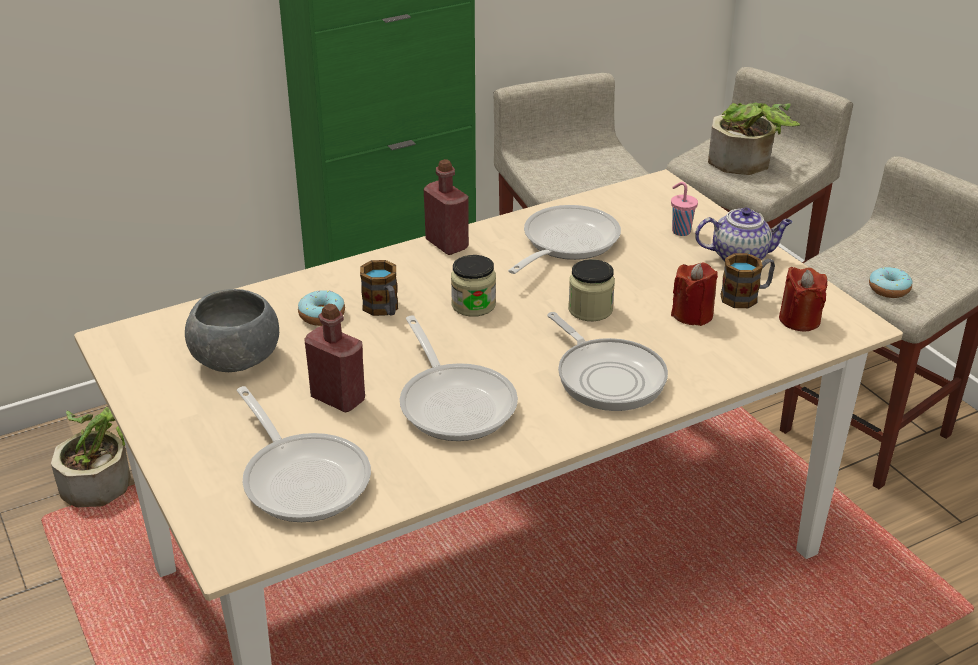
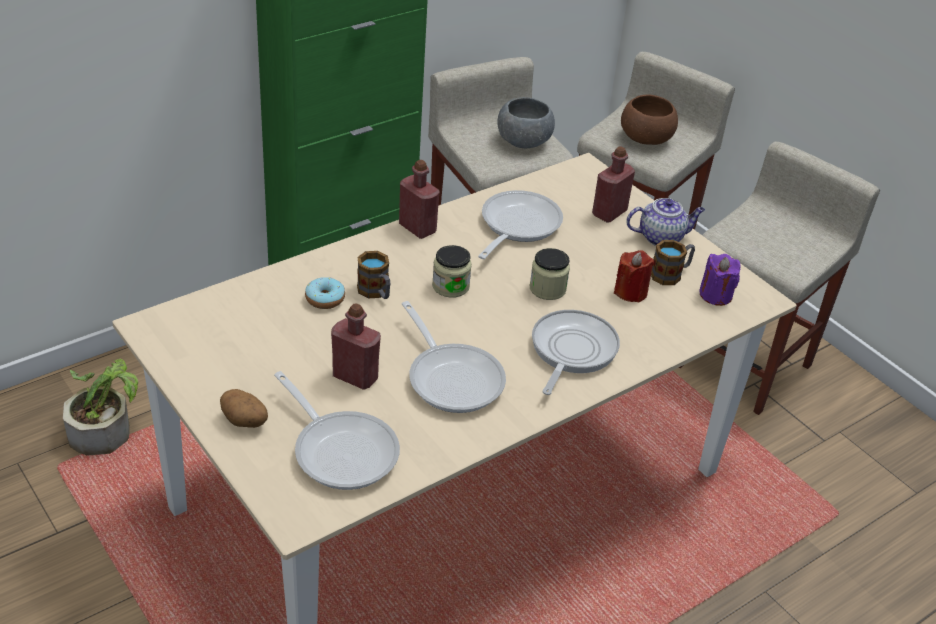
camera: 10 degrees left, 5 degrees up
grey bowl [185,289,279,372] -> grey bowl moved to [497,97,555,148]
frying pan [547,312,668,411] -> frying pan turned 120 degrees counterclockwise [532,310,620,395]
pink cup [671,182,698,236] -> red bottle [592,146,635,223]
potted plant [708,102,800,175] -> brown bowl [621,94,678,145]
red candle [779,267,827,332] -> purple candle [699,254,741,306]
donut [869,267,913,298] -> none
none -> potato [220,389,268,428]

